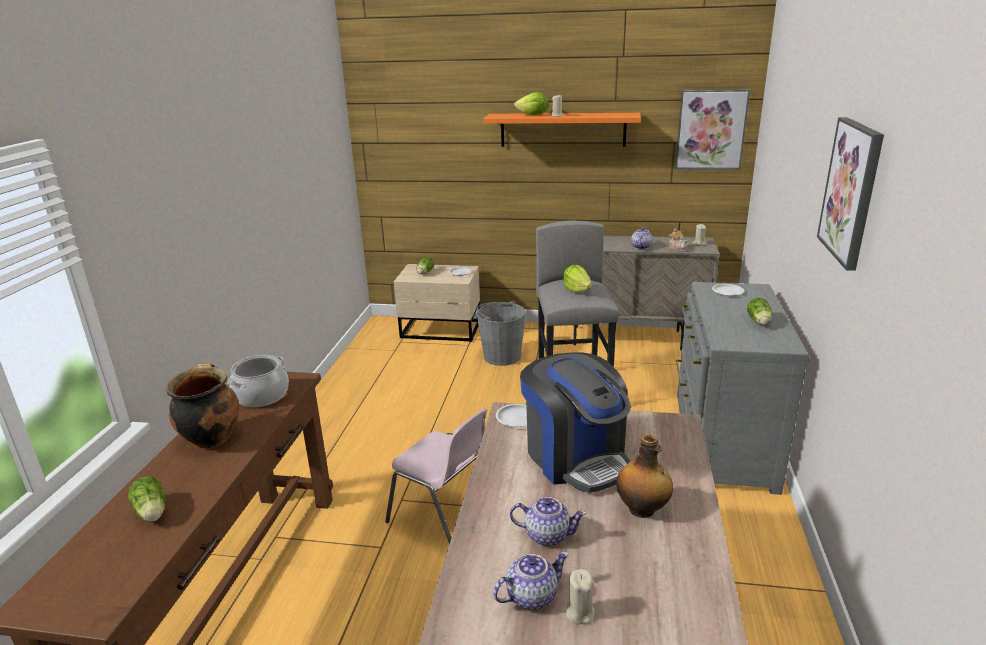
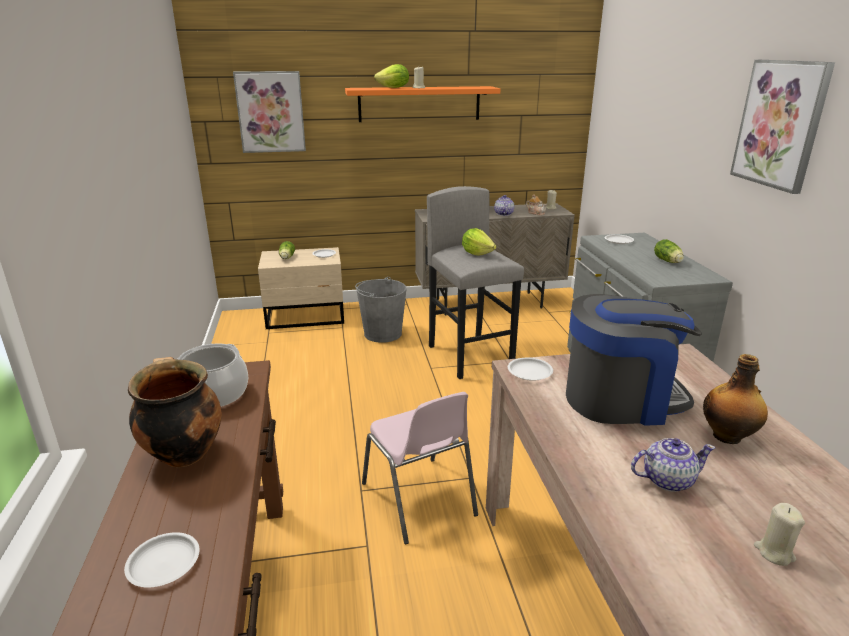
camera: 20 degrees left, 0 degrees up
lettuce [128,476,165,522] -> white plate [124,532,200,588]
pink chair [385,408,487,544] -> pink chair turned 45 degrees clockwise [362,392,478,544]
teapot [493,551,569,610] -> none
coffee machine [520,352,631,493] -> coffee machine turned 45 degrees counterclockwise [566,294,702,426]
picture [675,89,750,170] -> picture moved to [233,71,306,153]

